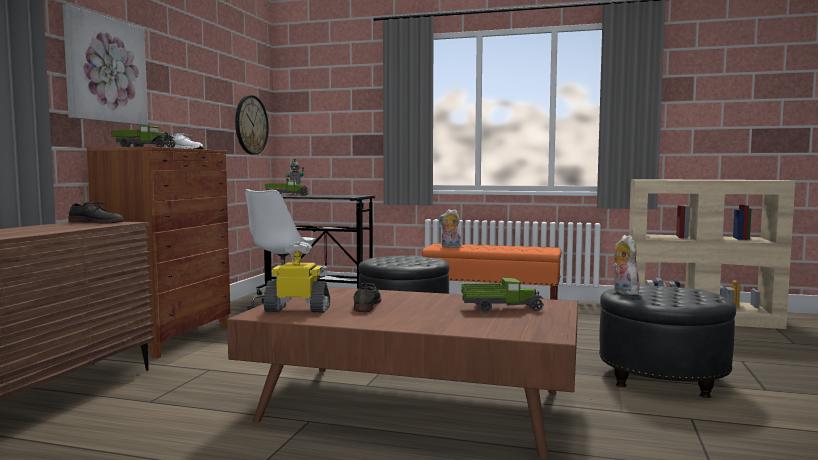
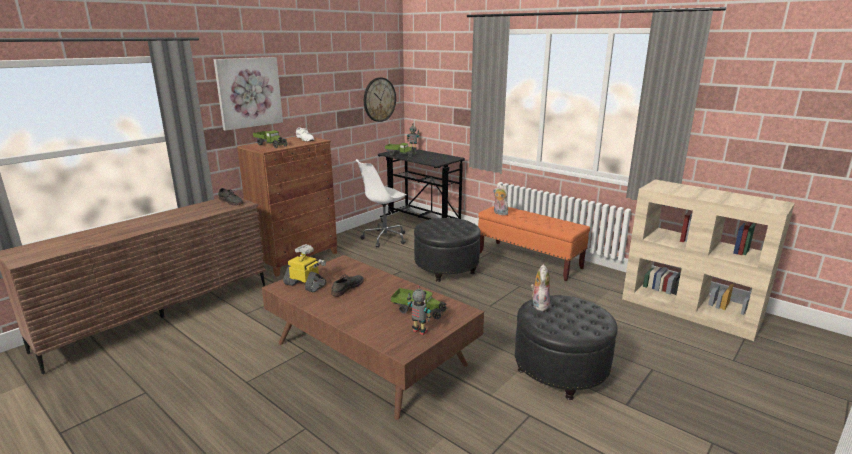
camera: 25 degrees right, 15 degrees up
none -> toy robot [407,285,431,335]

